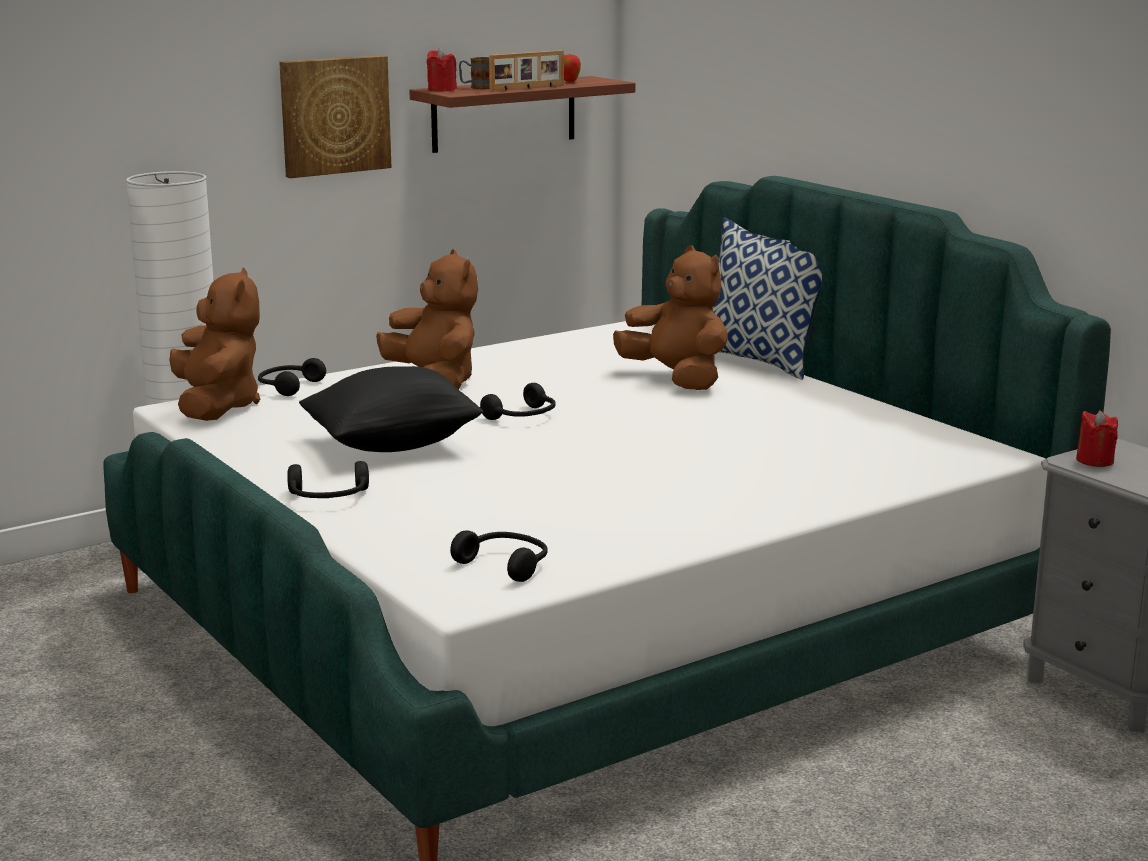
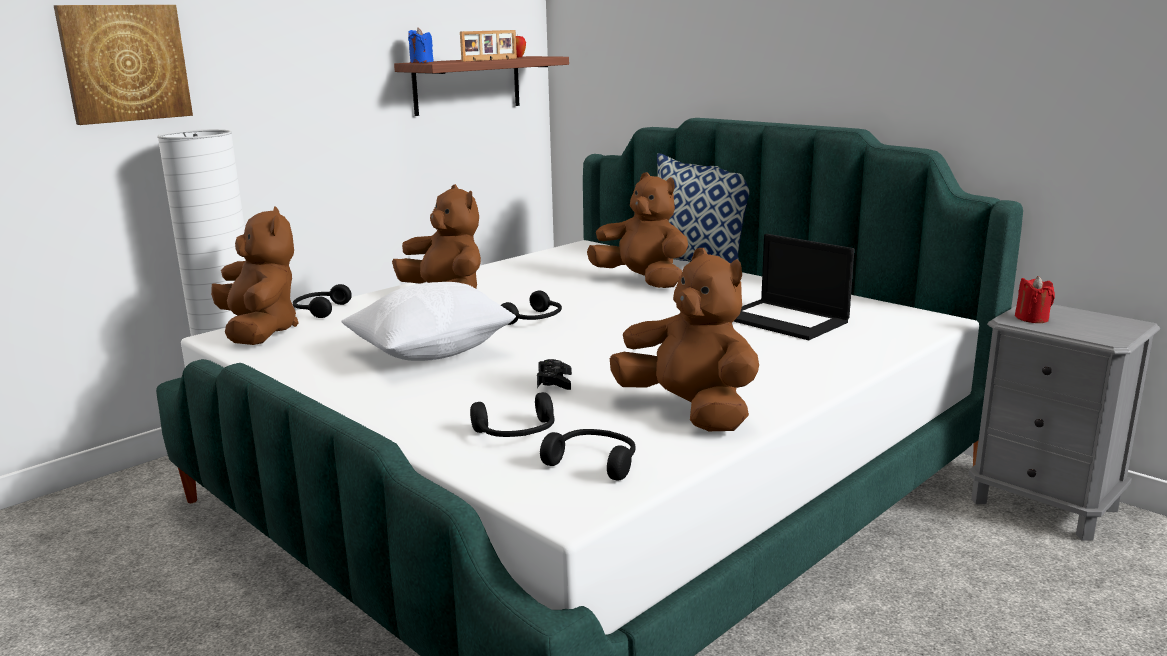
camera: 10 degrees left, 0 degrees up
picture [279,55,392,178] -> picture moved to [54,5,193,125]
black headphones [287,461,369,498] -> black headphones moved to [470,392,554,437]
black pillow [299,366,483,452] -> white pillow [341,282,516,361]
red candle [427,48,457,91] -> blue candle [408,27,434,63]
mug [459,57,490,89] -> none
none -> black game controller [537,359,572,390]
none -> brown plush toy [610,248,759,431]
none -> laptop [733,234,855,340]

